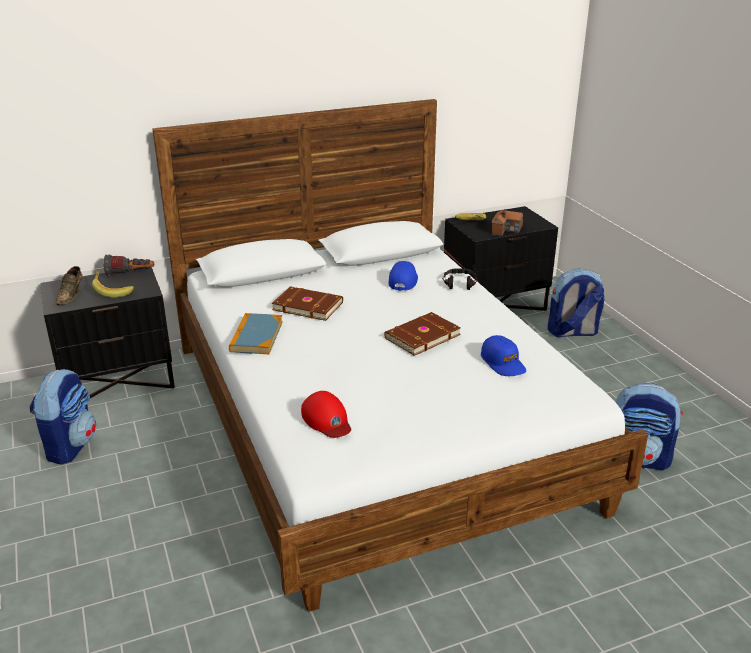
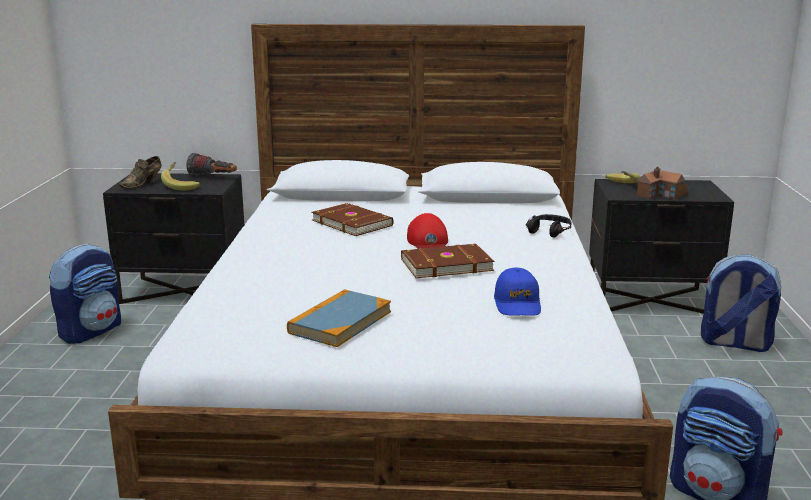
camera: 25 degrees right, 10 degrees down
book [229,313,283,354] -> book moved to [287,289,391,347]
red cap [301,391,351,438] -> red cap moved to [407,213,448,248]
blue cap [388,261,418,291] -> none

